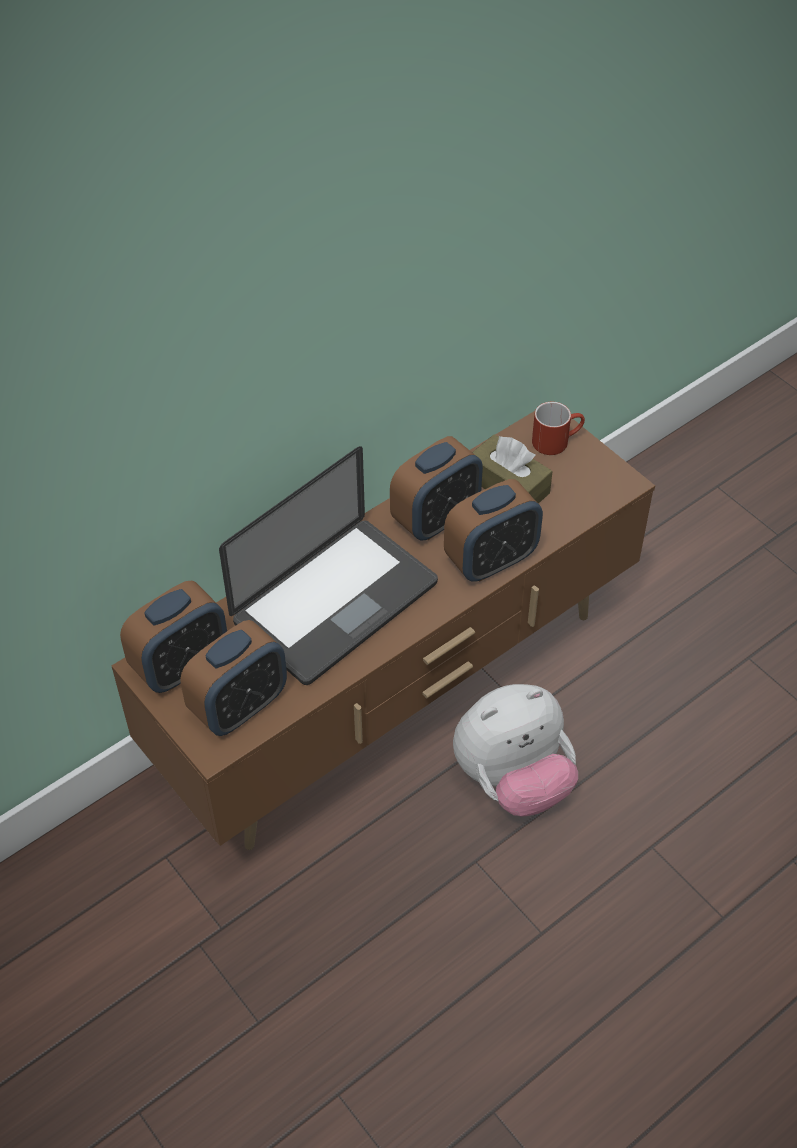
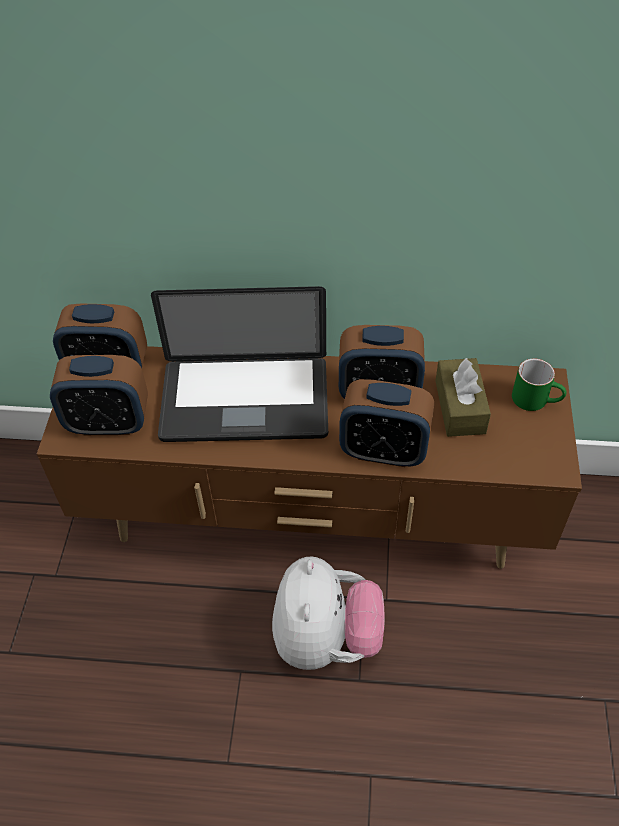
camera: 45 degrees right, 0 degrees up
plush toy [453,684,578,817] -> plush toy turned 105 degrees counterclockwise [272,556,385,670]
red mug [532,402,585,455] -> green mug [512,359,567,411]

